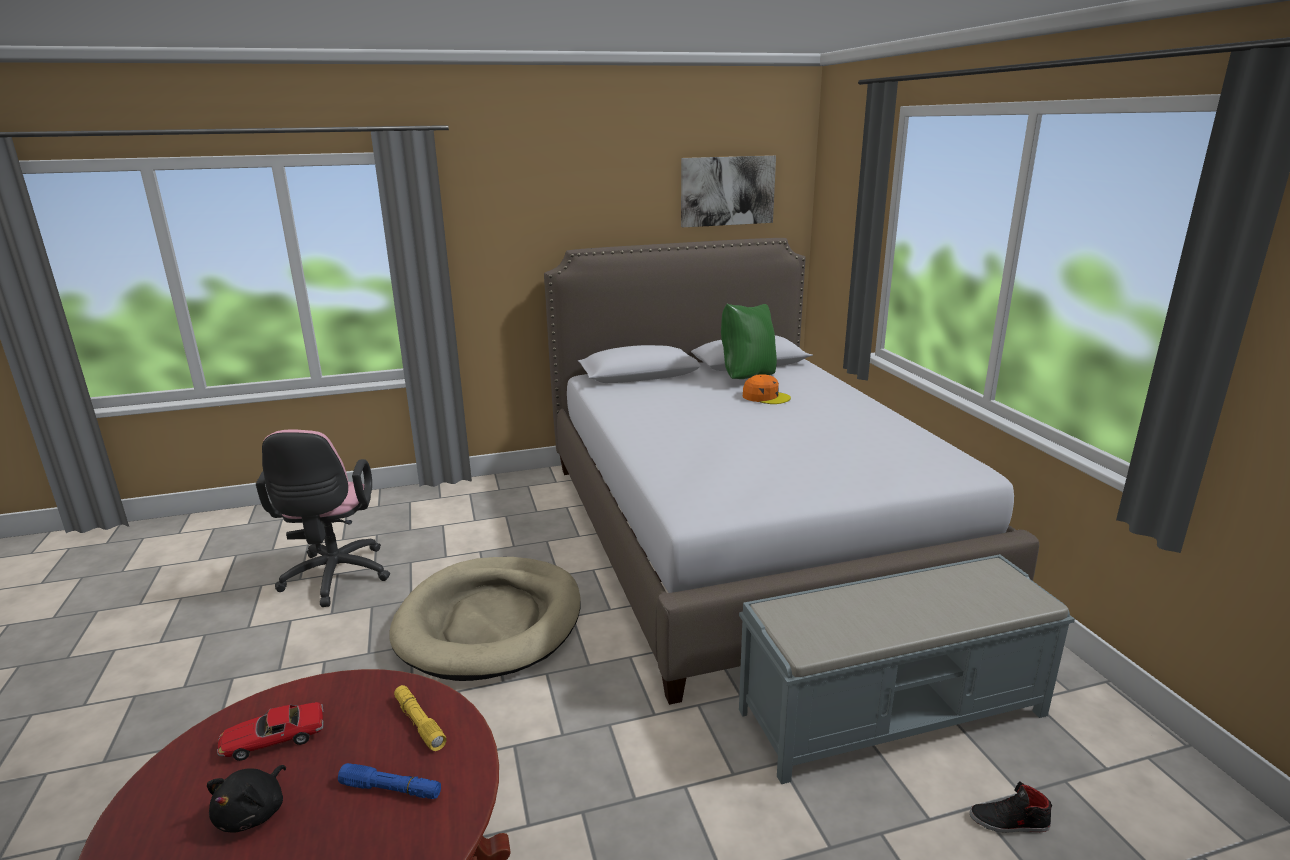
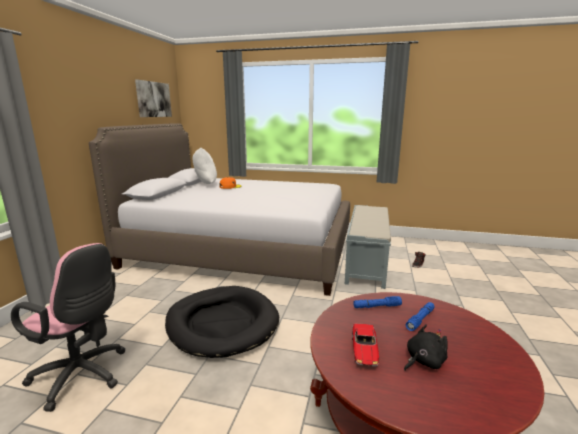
camera: 60 degrees left, 5 degrees down
black plush toy [207,765,286,833] -> black plush toy turned 75 degrees counterclockwise [404,324,448,371]
beige dog bed [389,557,581,681] -> black dog bed [165,286,279,358]
yellow flashlight [394,685,447,751] -> blue flashlight [353,296,402,308]
green pillow [721,303,777,379] -> white pillow [193,148,217,184]

